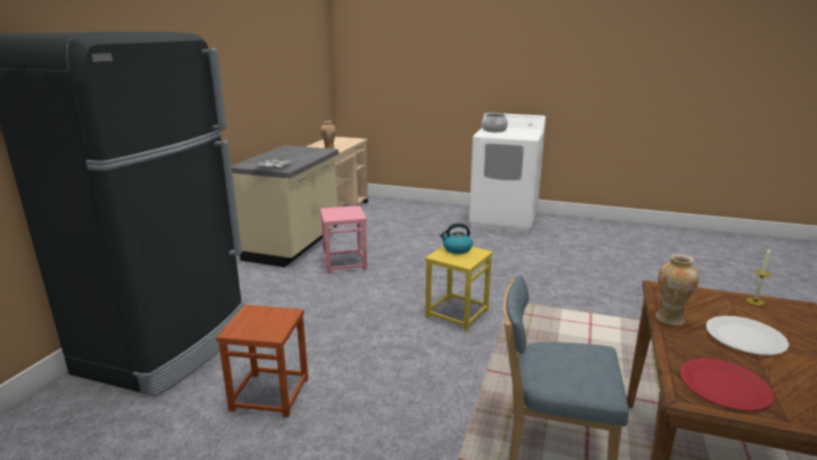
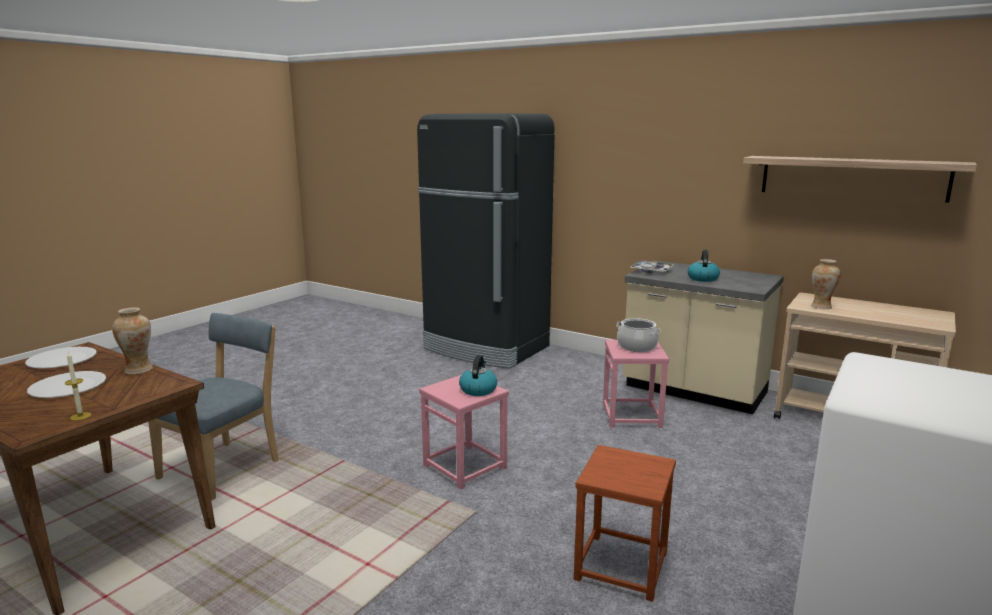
camera: 105 degrees right, 5 degrees down
brown stool [216,305,308,417] -> brown stool moved to [574,445,676,602]
yellow stool [425,246,493,331] -> pink stool [419,375,509,490]
cooking pot [482,113,508,132] -> cooking pot moved to [616,318,661,352]
red plate [680,358,774,411] -> white plate [25,347,96,369]
none -> kettle [688,250,720,282]
none -> shelf [743,156,977,203]

